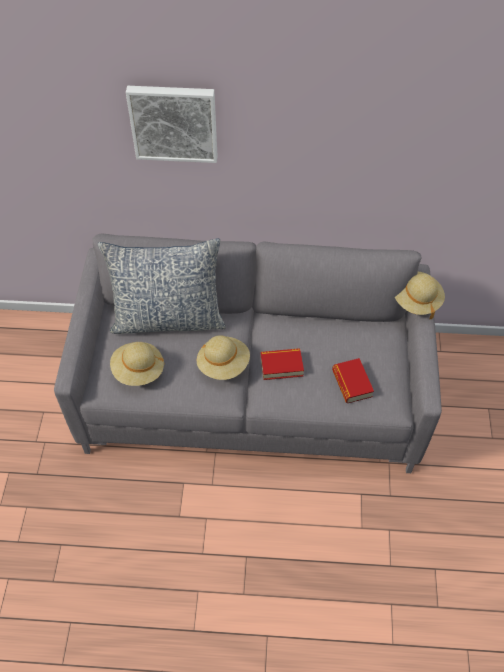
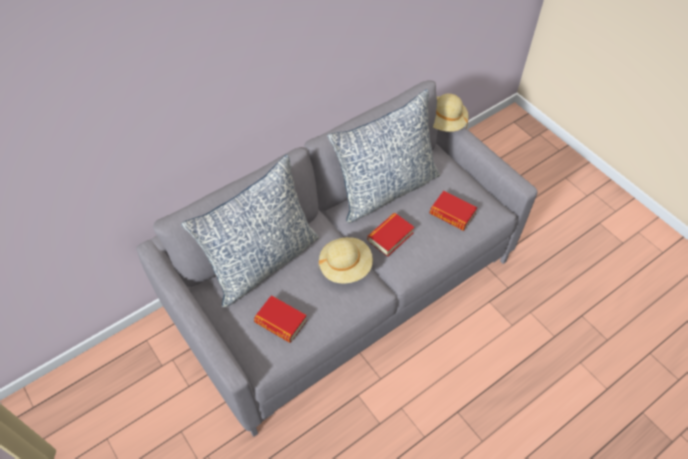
camera: 40 degrees left, 0 degrees up
beige hat [110,342,165,386] -> book [254,295,307,343]
picture [126,86,218,163] -> none
none -> pillow [327,89,440,223]

